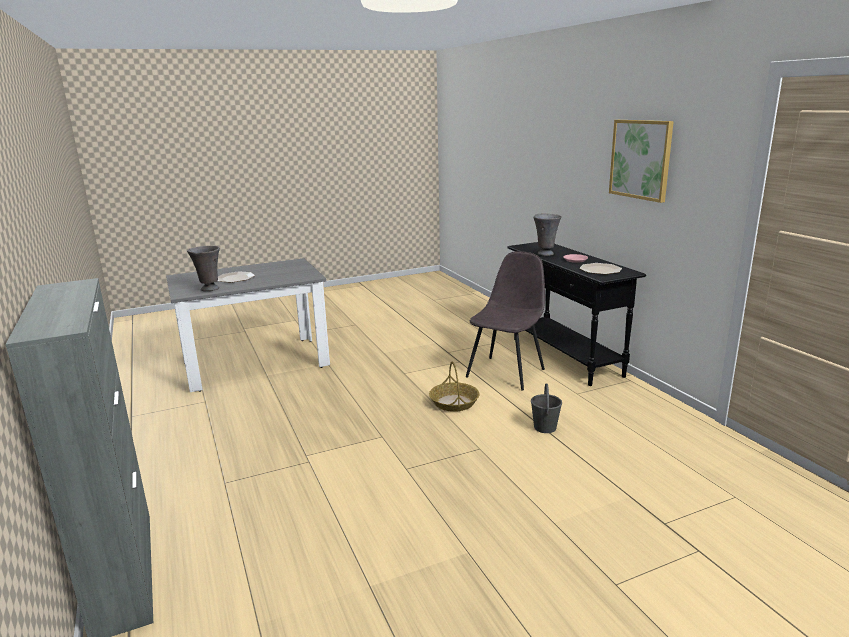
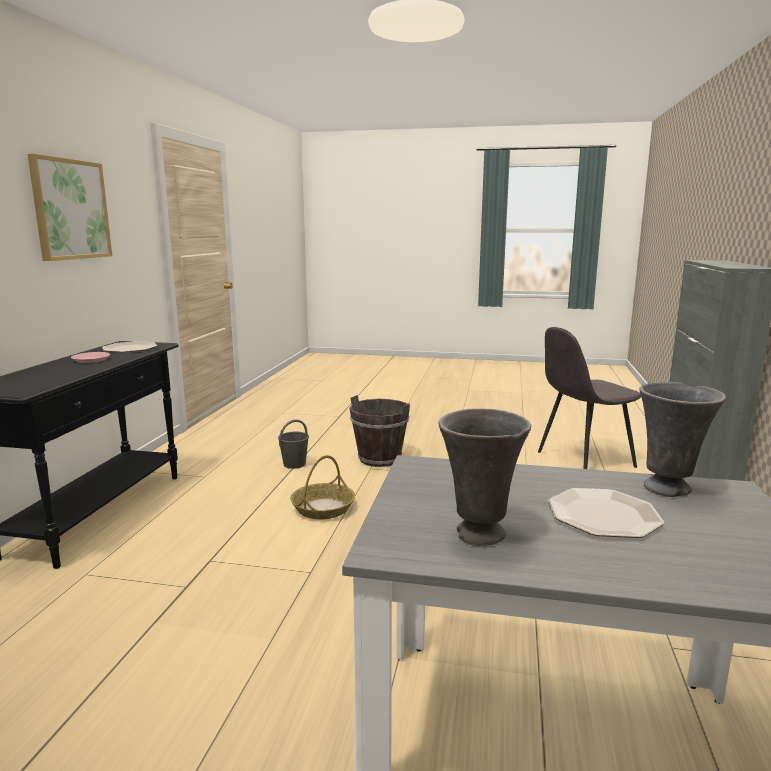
camera: 145 degrees left, 5 degrees down
grey chair [466,251,545,390] -> grey chair moved to [538,327,641,469]
grey vase [533,214,562,256] -> grey vase moved to [438,408,531,546]
none -> brown bucket [349,395,410,467]

